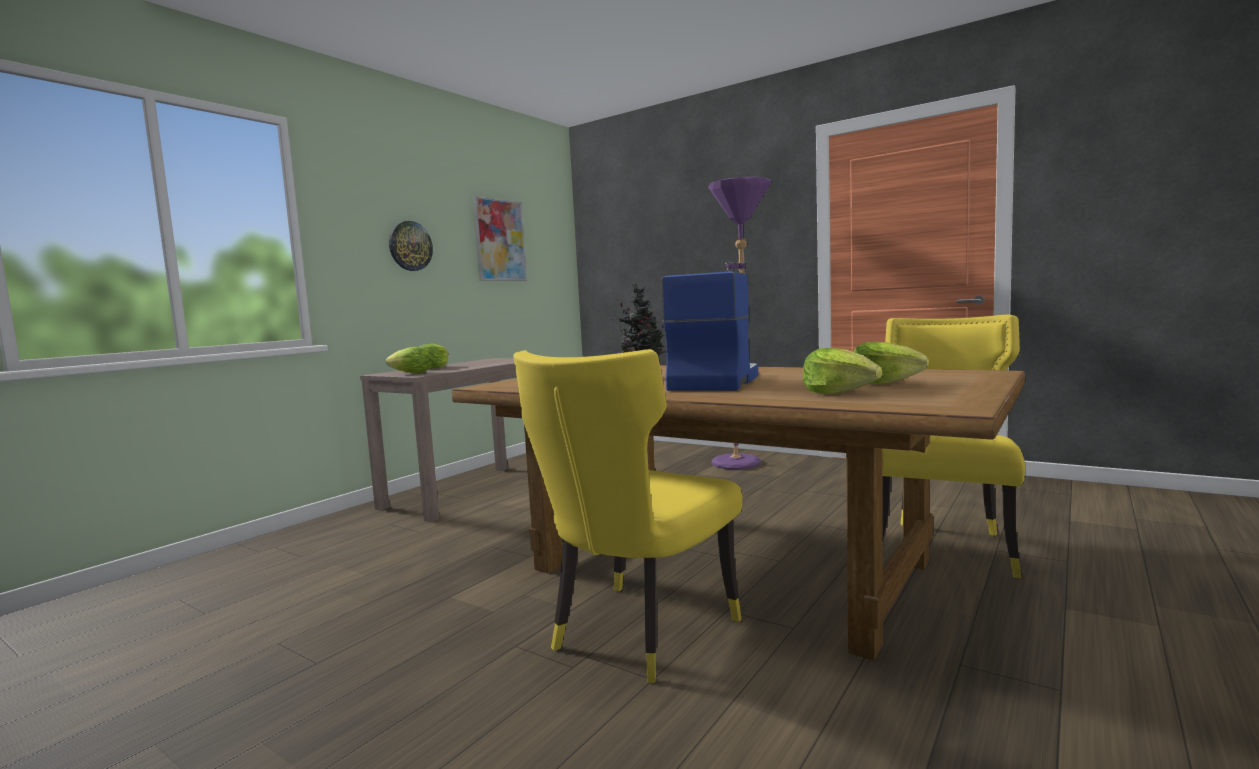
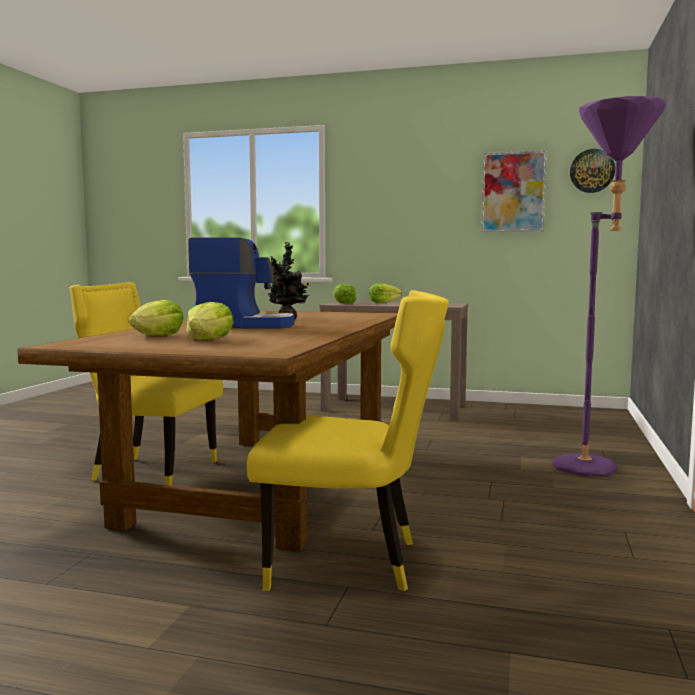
camera: 70 degrees right, 0 degrees up
wall clock [389,221,433,271] -> wall clock moved to [570,149,615,193]

